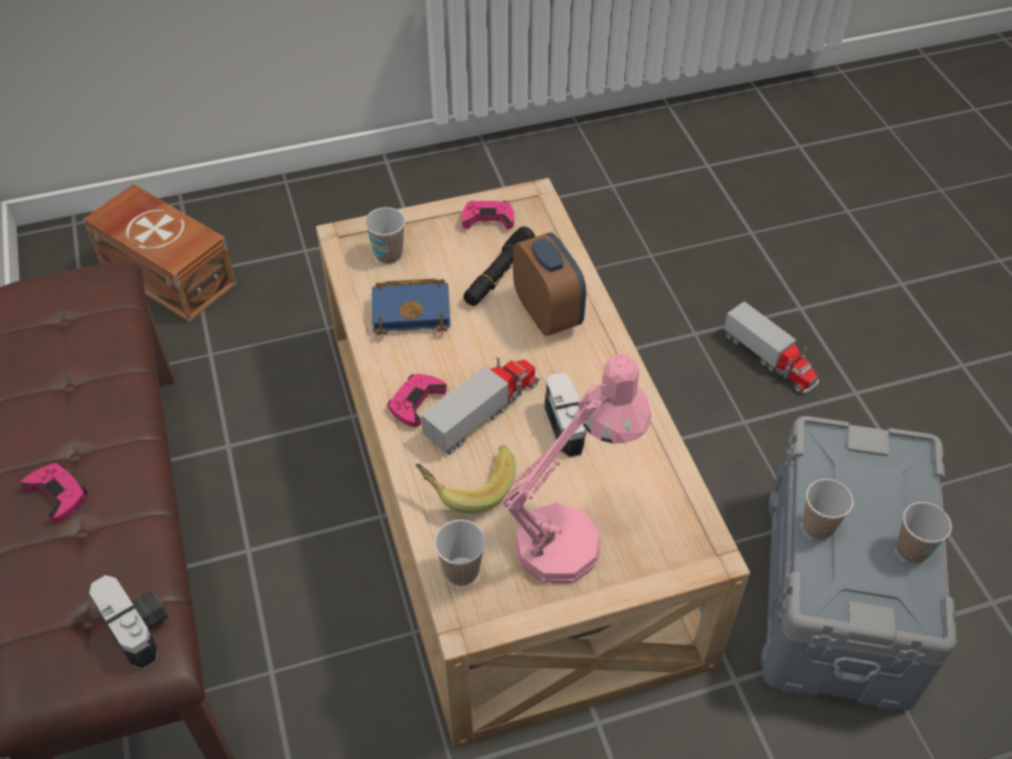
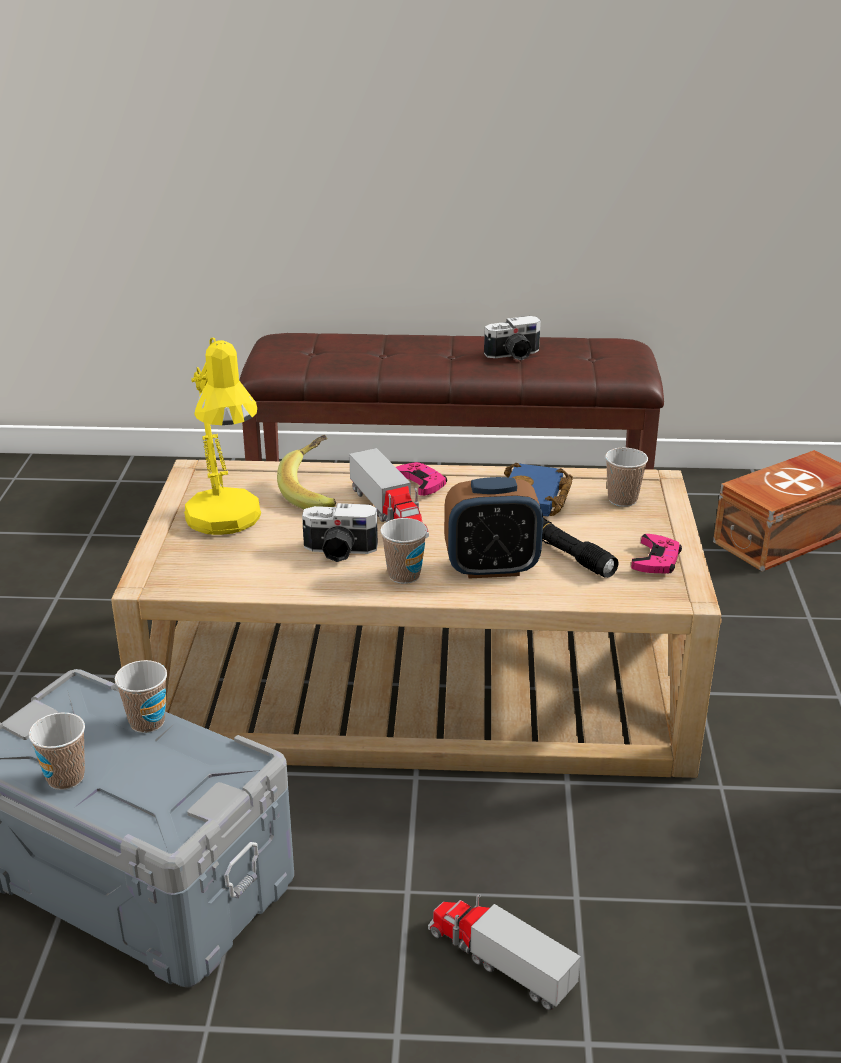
camera: 110 degrees right, 20 degrees down
pink game controller [20,463,87,523] -> none
camera [89,575,168,670] -> camera moved to [484,316,541,360]
cup [434,520,486,586] -> cup moved to [380,518,427,584]
pink table lamp [502,354,651,583] -> yellow table lamp [184,338,261,535]
toy truck [724,301,819,394] -> toy truck turned 60 degrees clockwise [428,894,581,1010]

